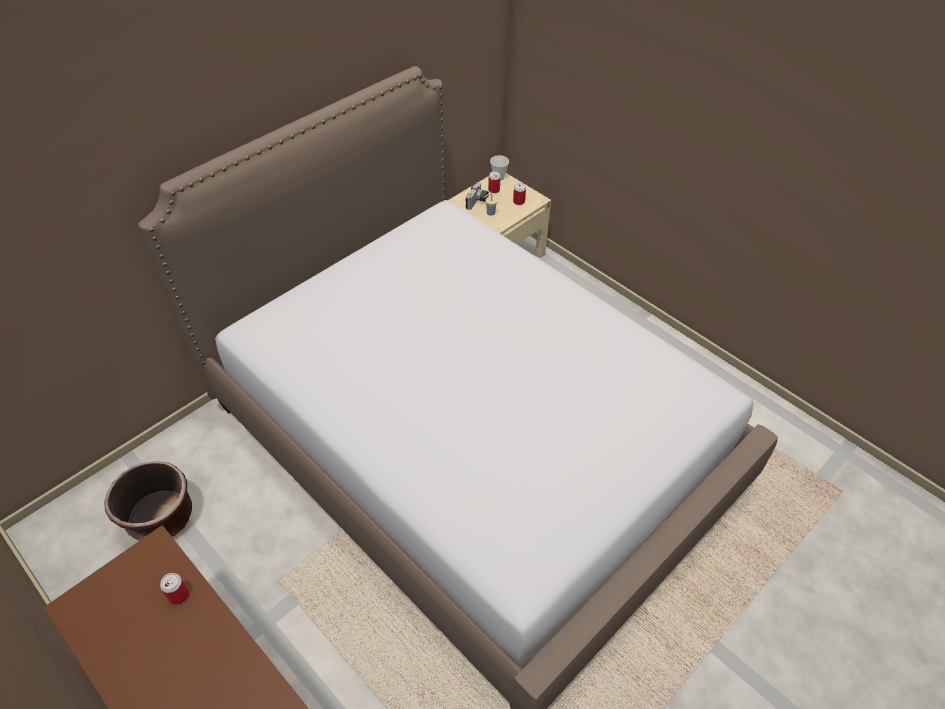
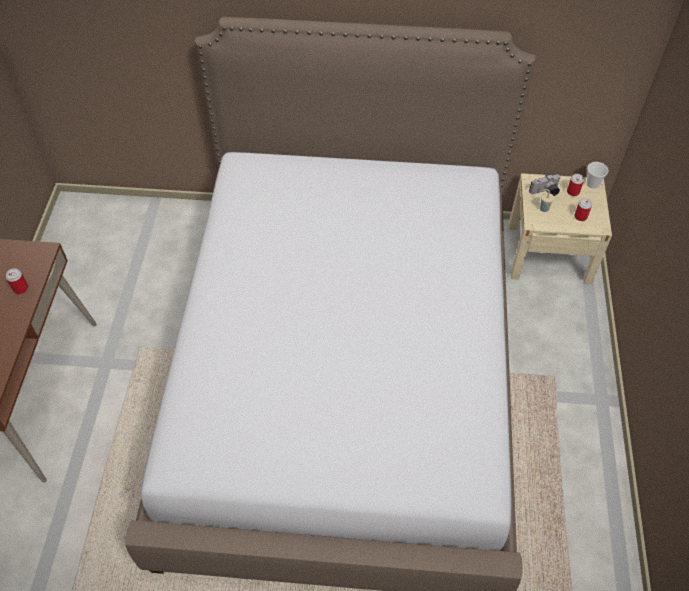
camera: 50 degrees right, 5 degrees up
brown planter [104,461,192,541] -> none

